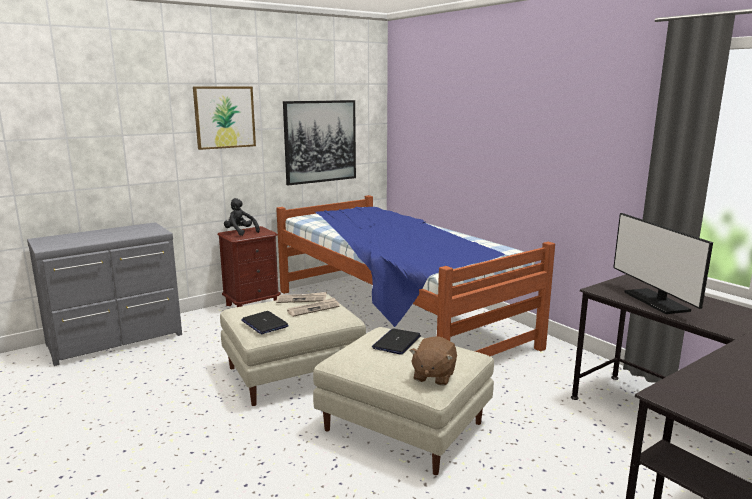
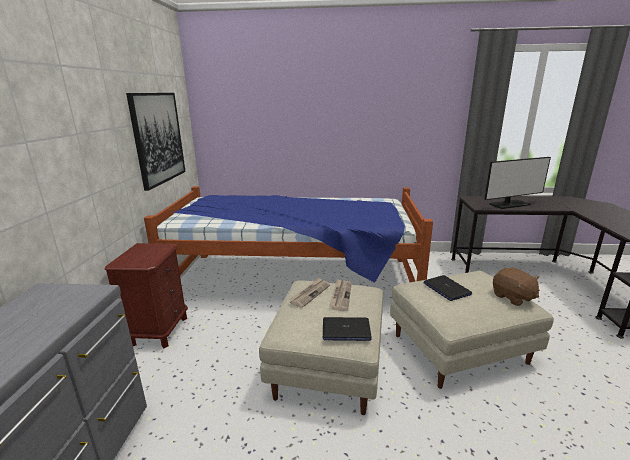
camera: 50 degrees left, 5 degrees up
picture [193,87,256,150] -> none
black plush toy [224,198,260,236] -> none
monitor [613,213,713,314] -> monitor turned 45 degrees counterclockwise [484,157,551,209]

